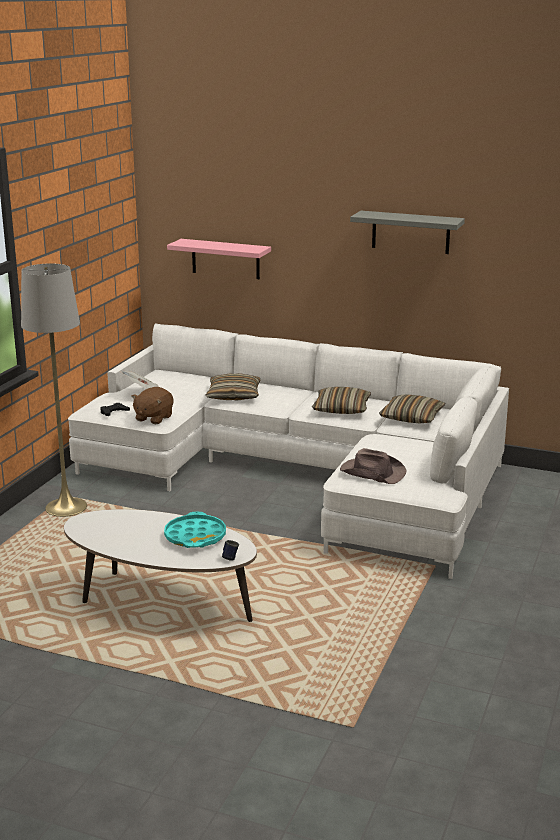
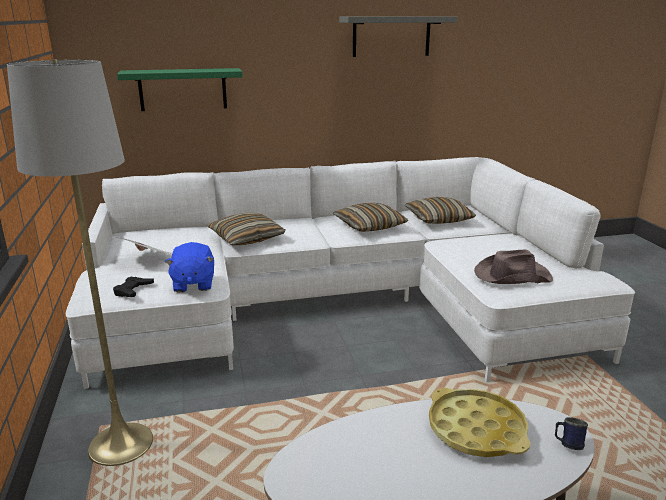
camera: 35 degrees left, 0 degrees up
brown plush toy [131,387,173,424] -> blue plush toy [165,242,214,293]
turquoise tray [164,512,226,548] -> yellow tray [429,388,530,457]
pink shelf [167,239,271,279] -> green shelf [117,68,243,111]

